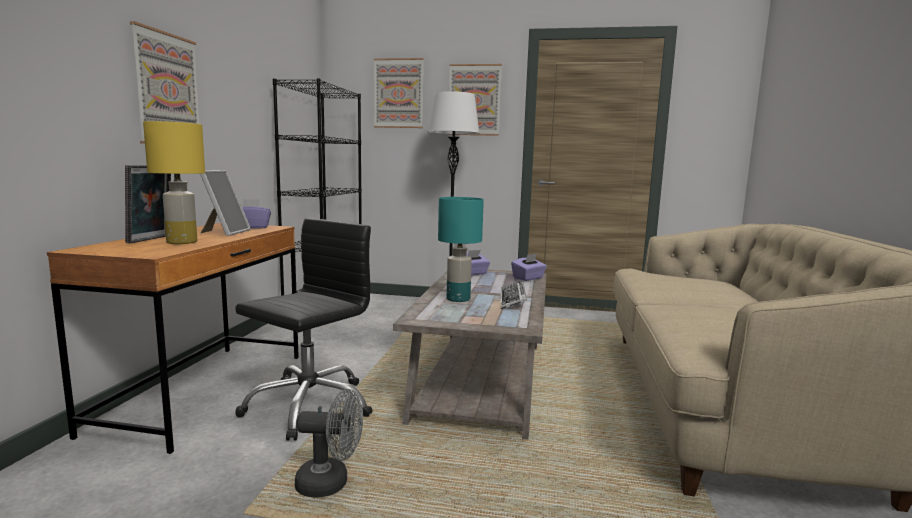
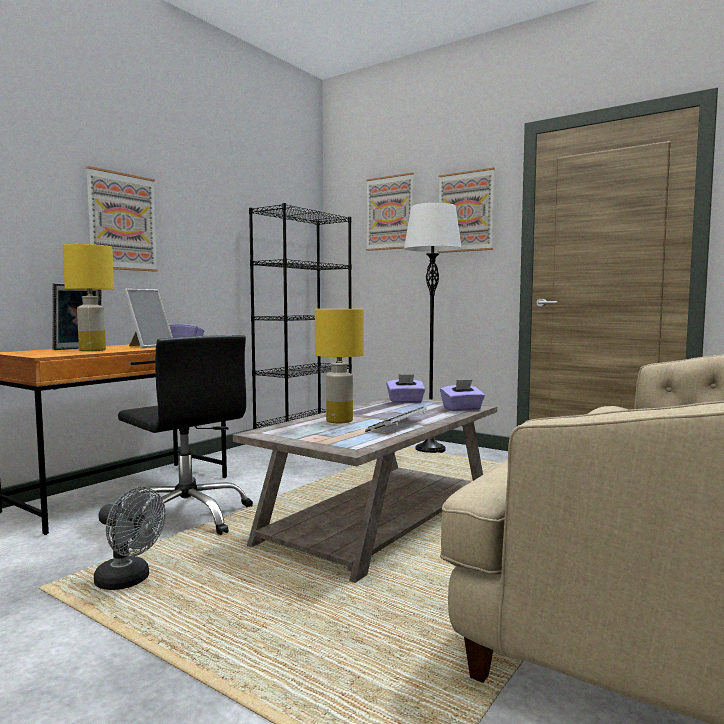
camera: 25 degrees right, 5 degrees down
black office chair [235,218,373,441] -> black office chair turned 75 degrees clockwise [118,335,253,540]
turquoise table lamp [438,197,484,302] -> yellow table lamp [315,309,364,423]

